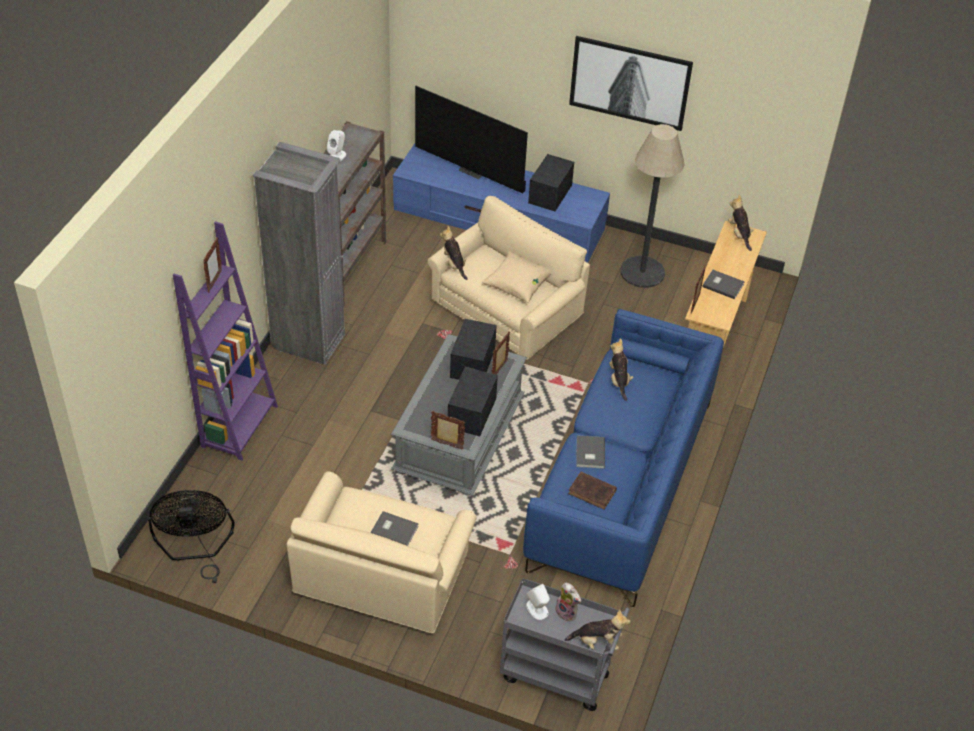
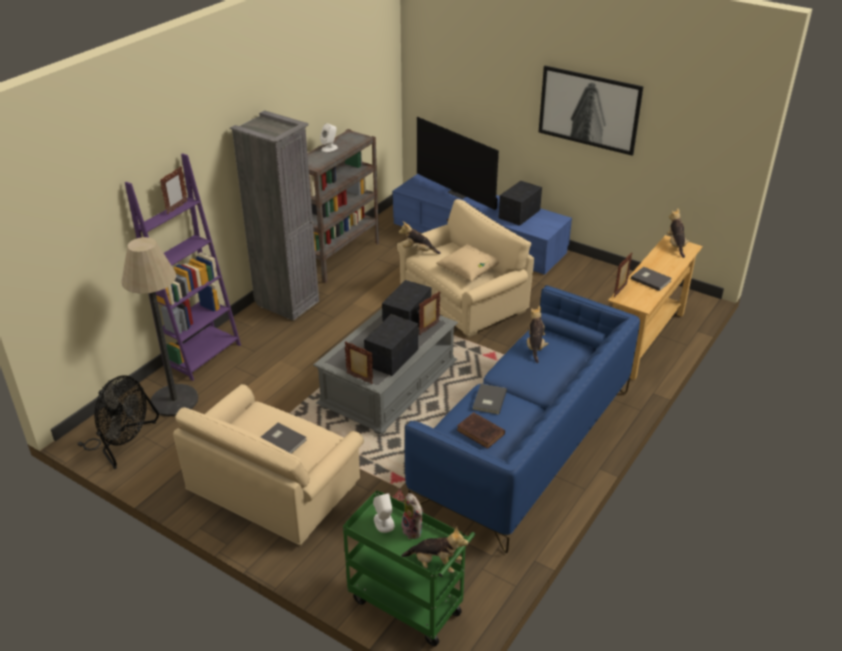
camera: 15 degrees right, 10 degrees down
black fan [147,490,235,584] -> black fan turned 105 degrees clockwise [77,375,159,469]
plush toy [440,226,468,280] -> plush toy turned 60 degrees counterclockwise [399,221,441,254]
grey cart [500,579,630,711] -> green cart [343,491,476,646]
floor lamp [620,124,685,288] -> floor lamp moved to [121,237,198,417]

